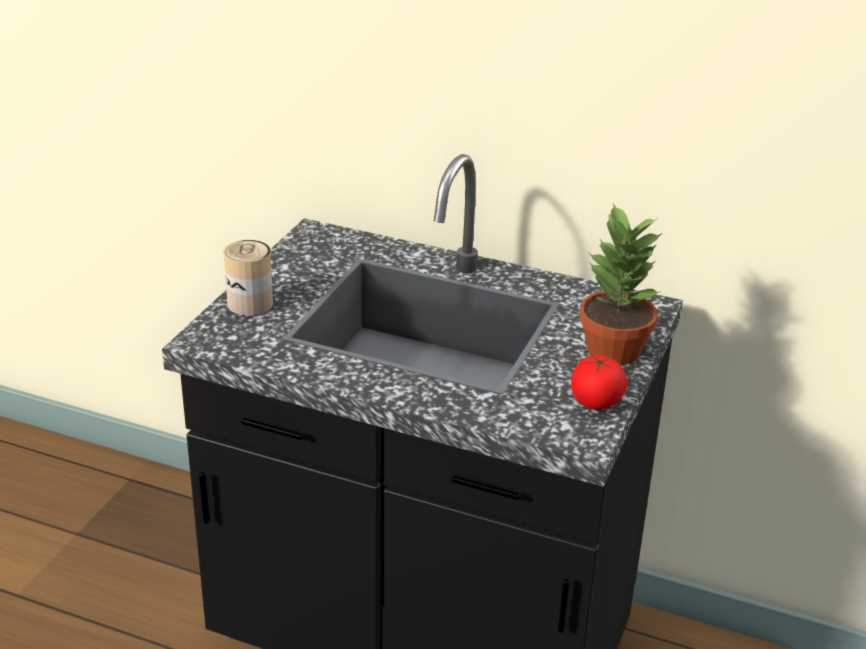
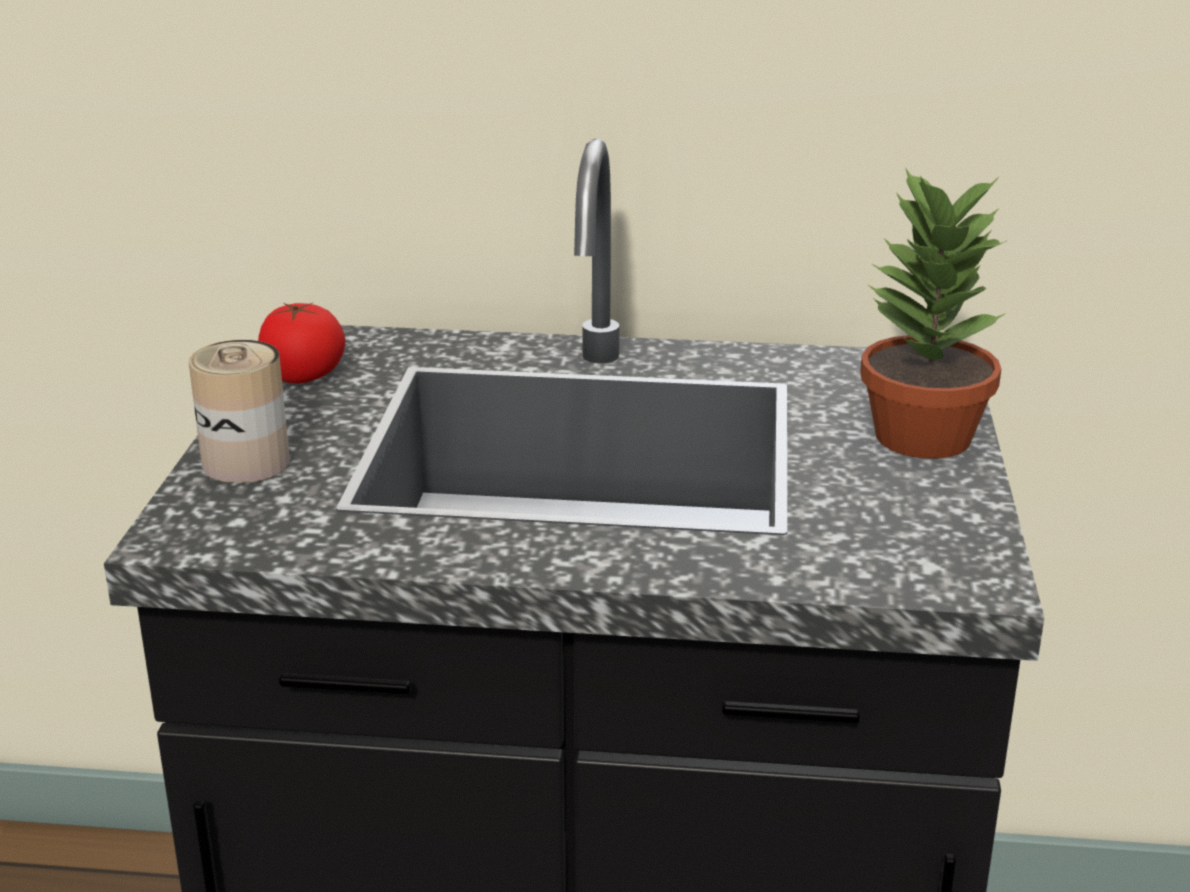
camera: 15 degrees left, 5 degrees down
tomato [571,354,628,409] -> tomato moved to [258,303,345,384]

